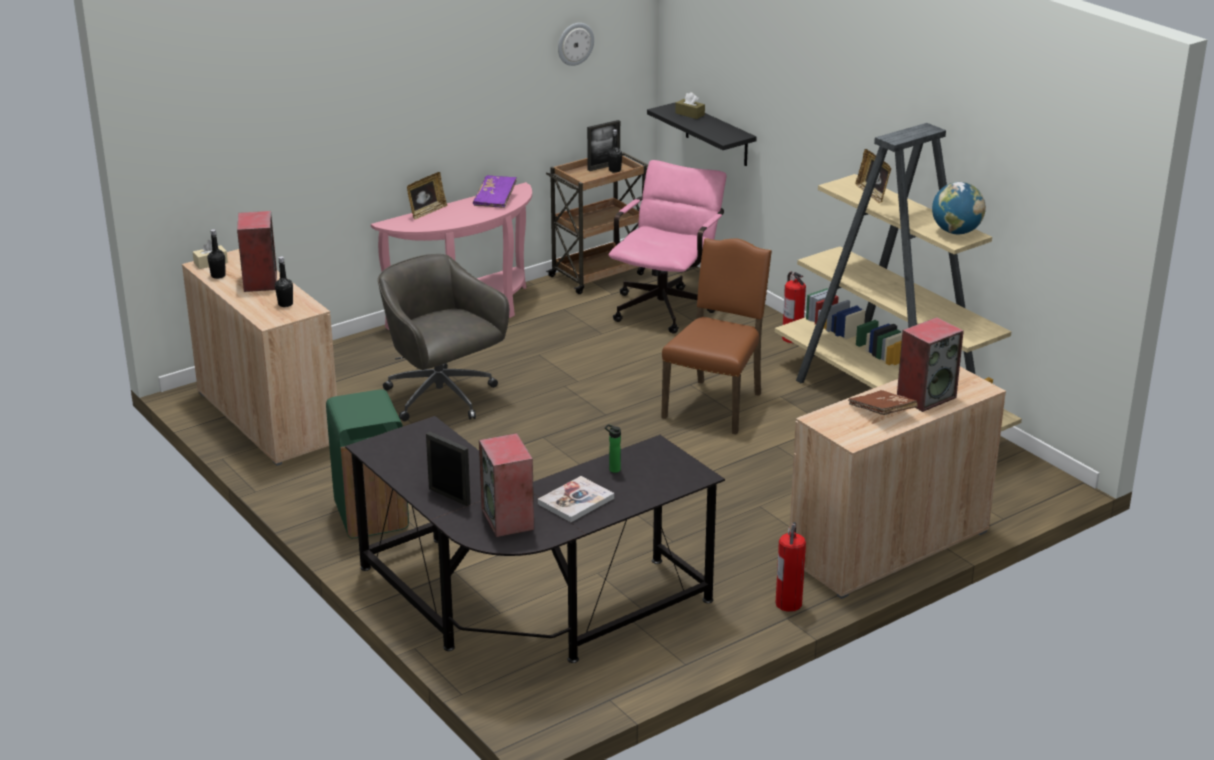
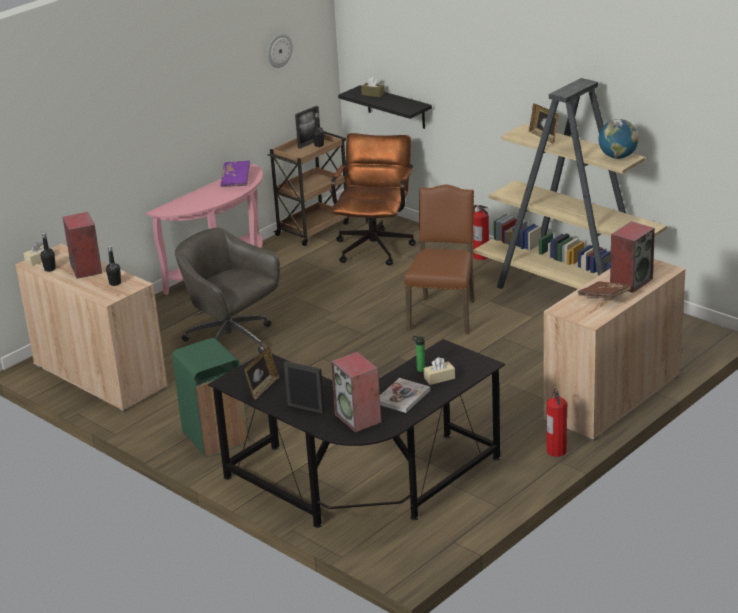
camera: 10 degrees left, 0 degrees up
picture frame [407,172,447,219] -> picture frame moved to [245,346,280,400]
pink office chair [609,160,726,334] -> brown office chair [331,133,416,266]
none -> beige tissue box [424,357,455,385]

